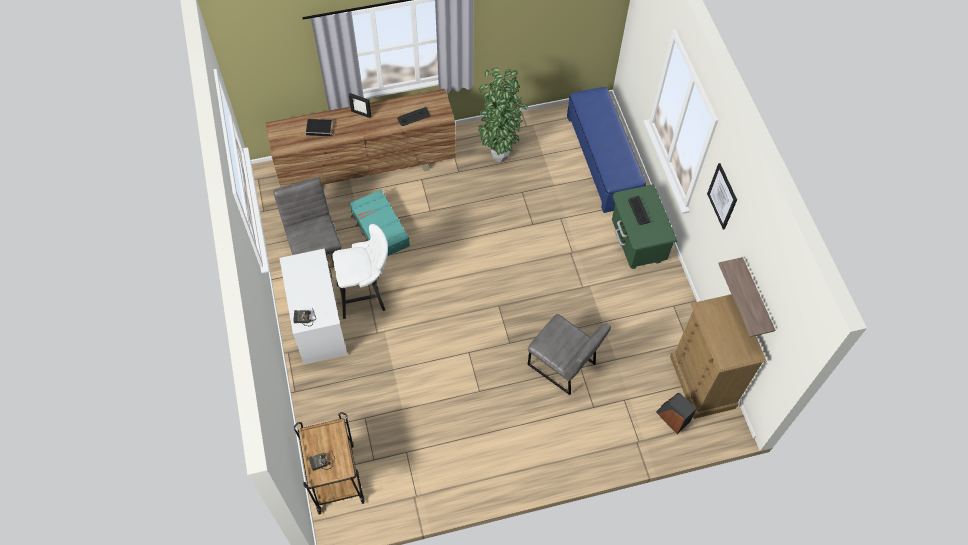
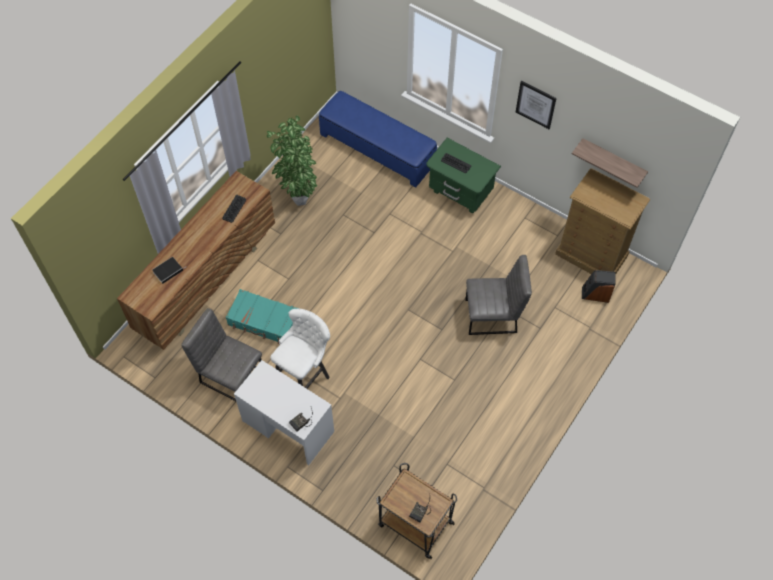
camera: 40 degrees left, 0 degrees up
picture frame [349,93,371,118] -> none

